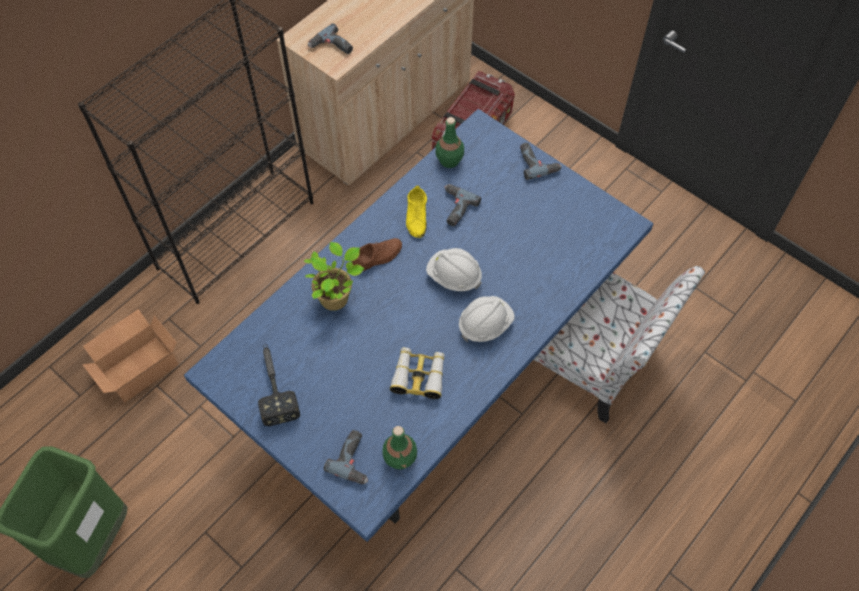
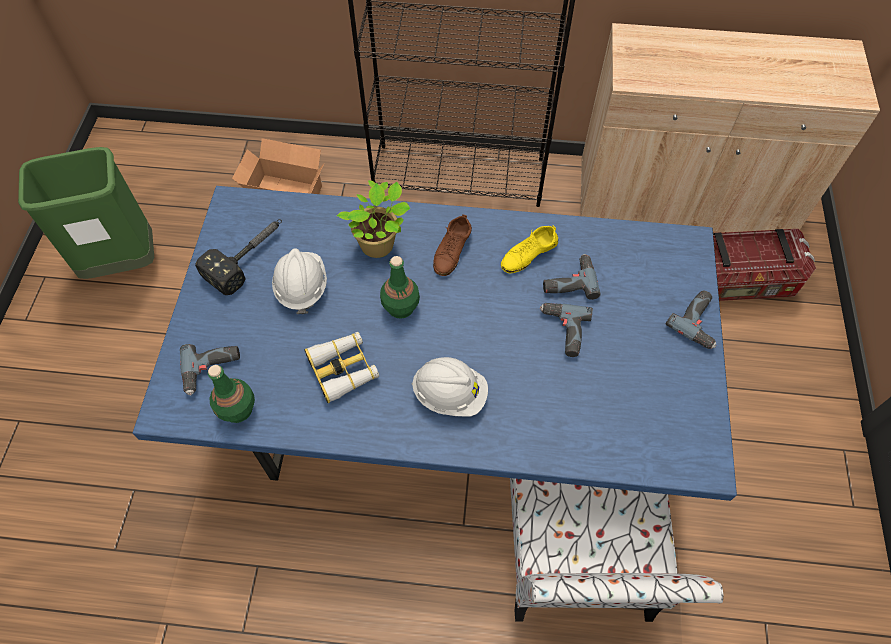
camera: 55 degrees right, 0 degrees up
power drill [308,23,353,54] -> power drill moved to [540,303,593,357]
brown shoe [352,238,402,271] -> brown shoe turned 90 degrees clockwise [433,214,472,276]
white hard hat [426,248,482,291] -> white hard hat moved to [272,248,327,314]
green bottle [435,117,464,168] -> green bottle moved to [380,256,420,319]

